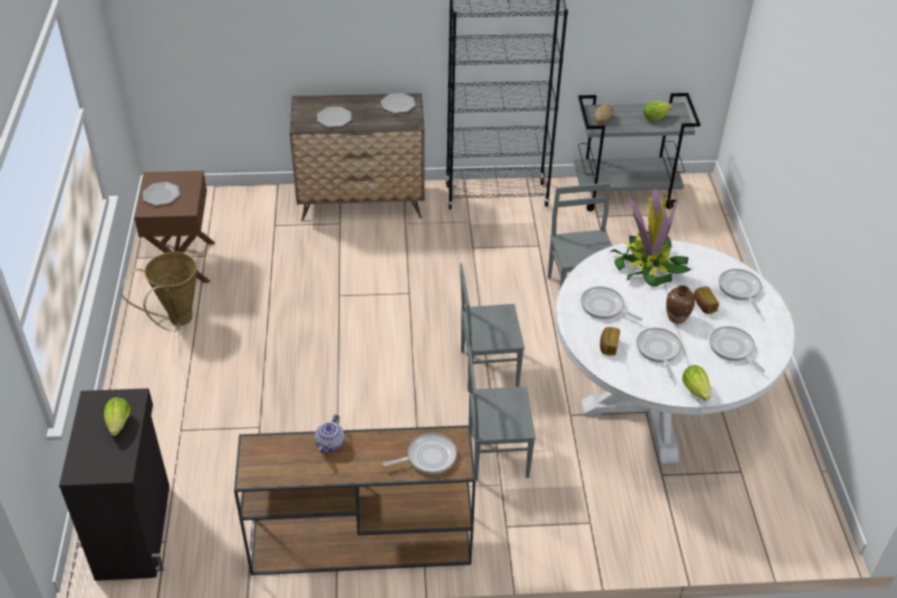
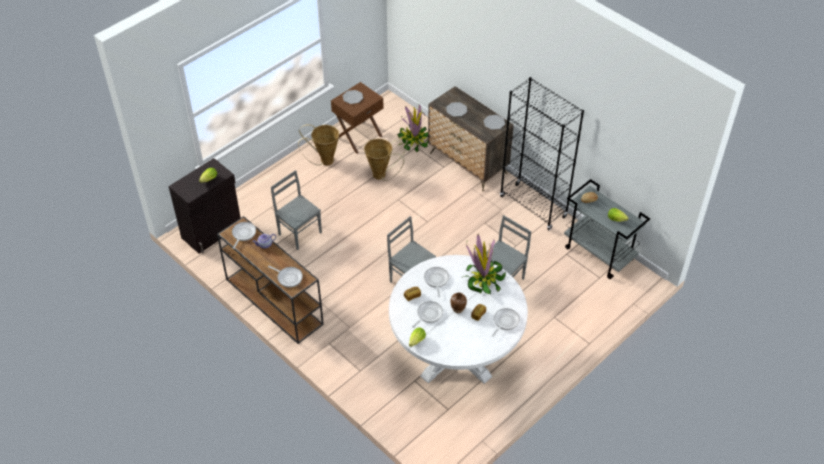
camera: 50 degrees right, 5 degrees up
grey chair [468,345,536,481] -> grey chair moved to [271,170,322,250]
frying pan [709,326,765,372] -> frying pan moved to [232,222,256,249]
none -> basket [364,139,407,181]
none -> potted plant [397,104,428,152]

